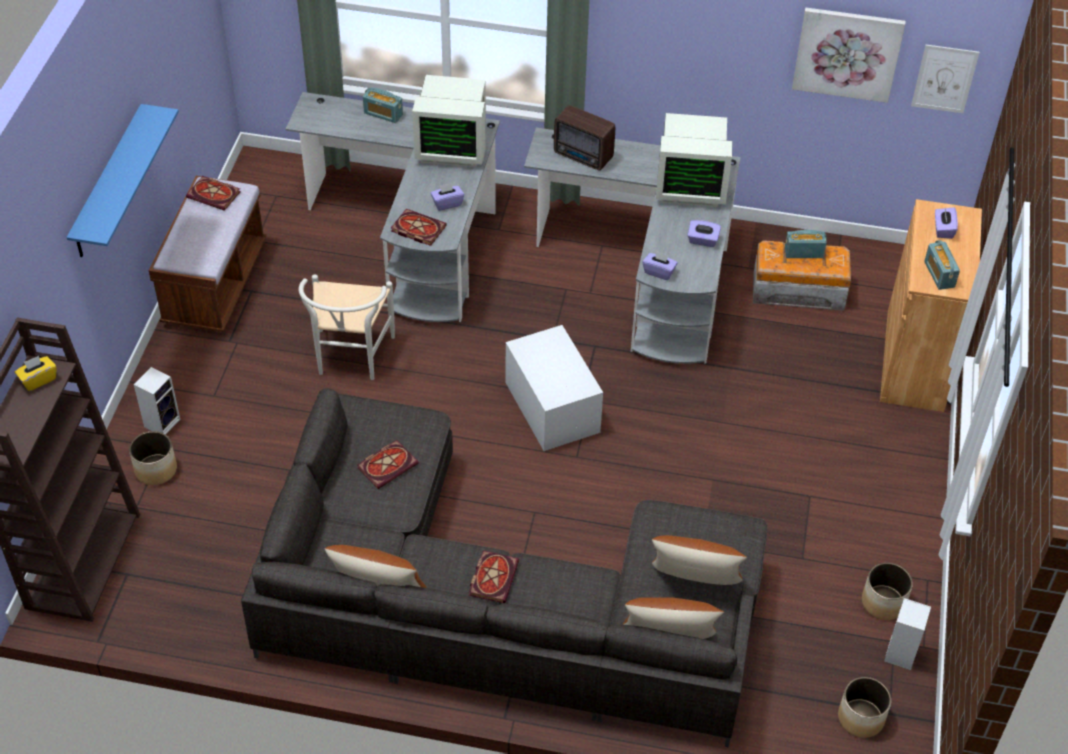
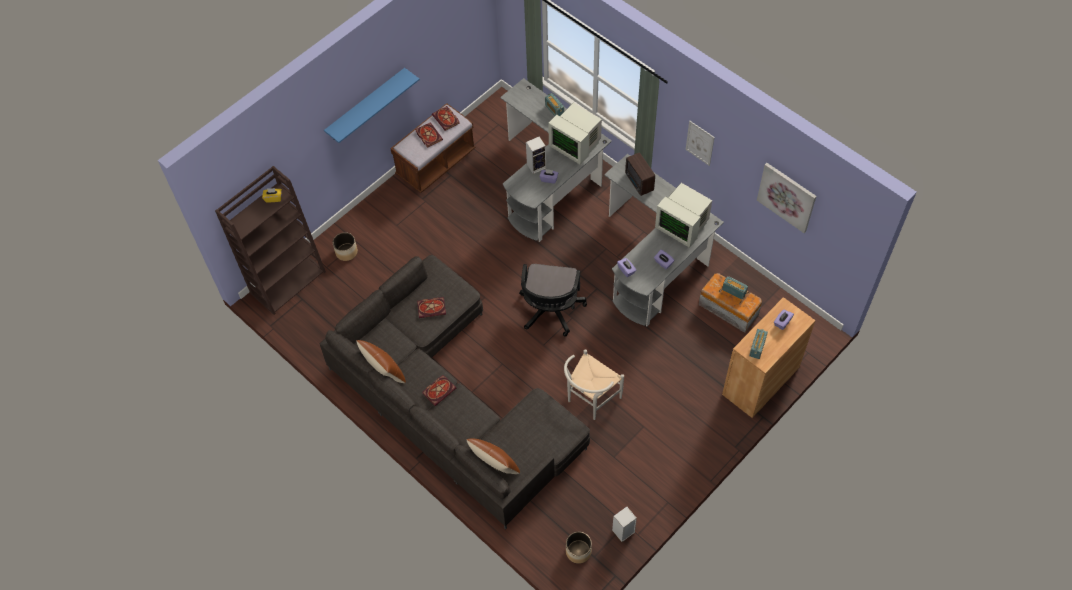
camera: 35 degrees right, 10 degrees up
speaker [134,367,180,434] -> speaker moved to [526,137,546,174]
white chair [299,274,395,380] -> white chair moved to [564,349,624,420]
book [391,209,447,246] -> book moved to [415,122,443,148]
white storage box [506,325,603,451] -> black office chair [519,264,587,336]
brown pillow [652,535,748,585] -> none
planter [862,563,913,620] -> none
picture [911,45,980,113] -> picture moved to [685,121,715,166]

